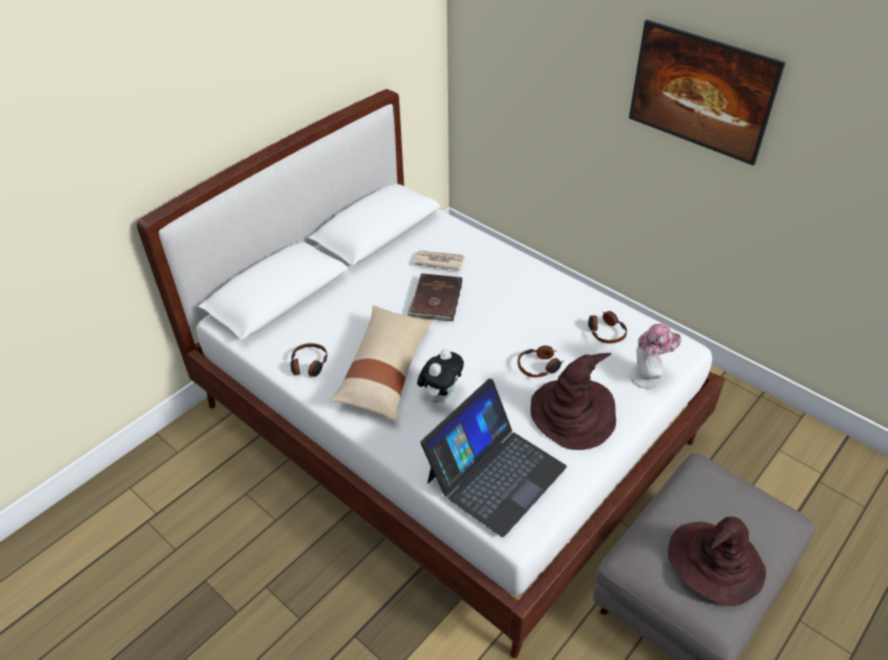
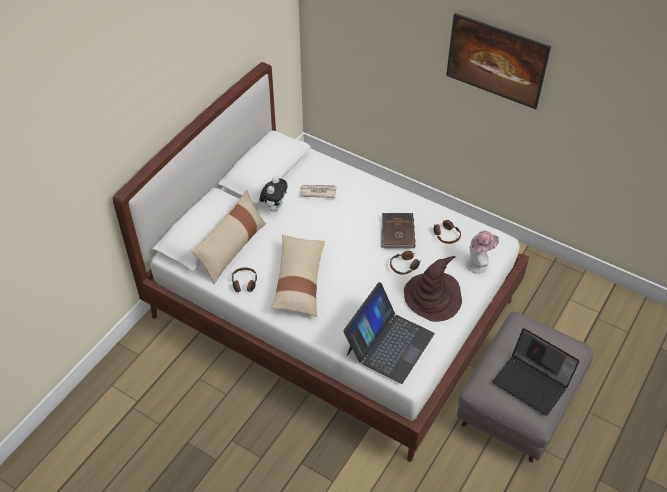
camera: 10 degrees left, 5 degrees up
brown book [407,273,462,322] -> brown book moved to [381,213,416,248]
plush toy [417,349,464,404] -> plush toy moved to [260,177,287,211]
brown hat [668,517,766,606] -> laptop [492,328,580,416]
none -> beige pillow [191,190,266,284]

